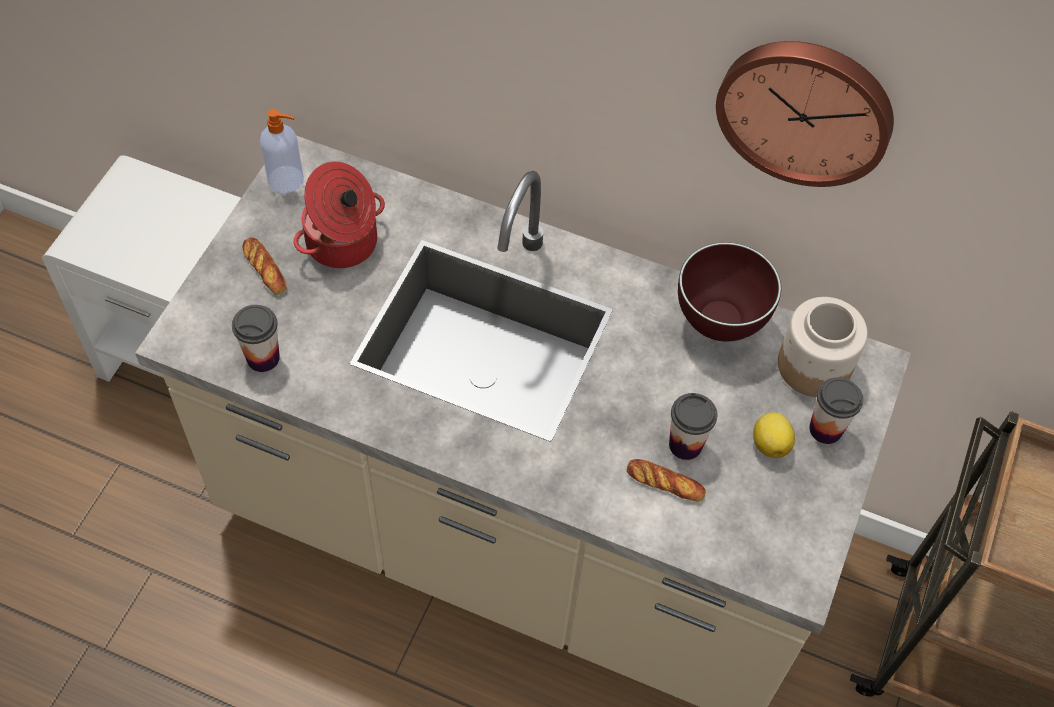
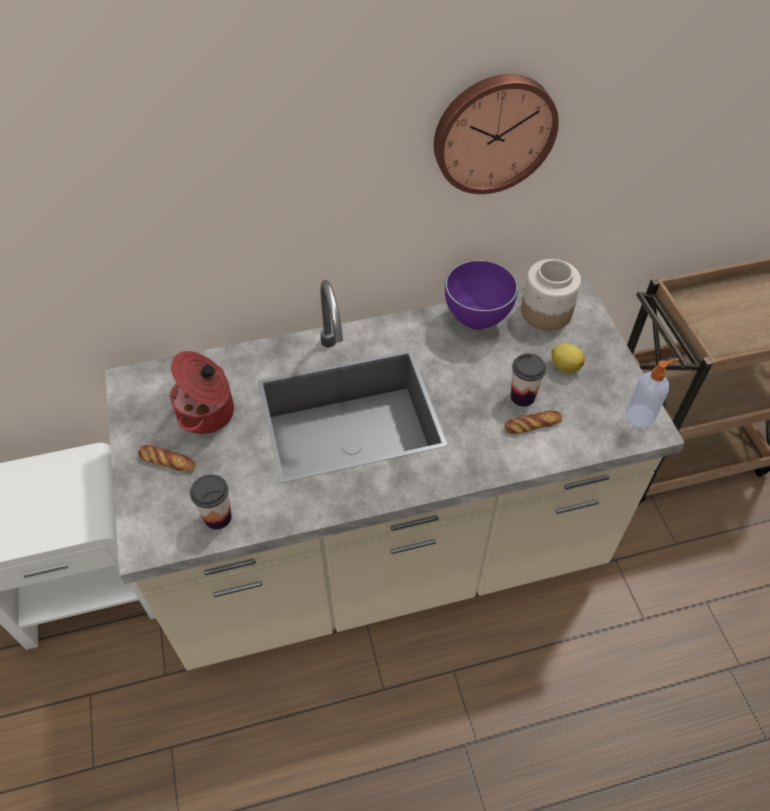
camera: 35 degrees left, 5 degrees down
soap dispenser [260,109,304,193] -> soap dispenser moved to [626,358,679,428]
brown bowl [678,242,781,342] -> purple bowl [445,260,518,330]
cup [809,377,863,444] -> none

